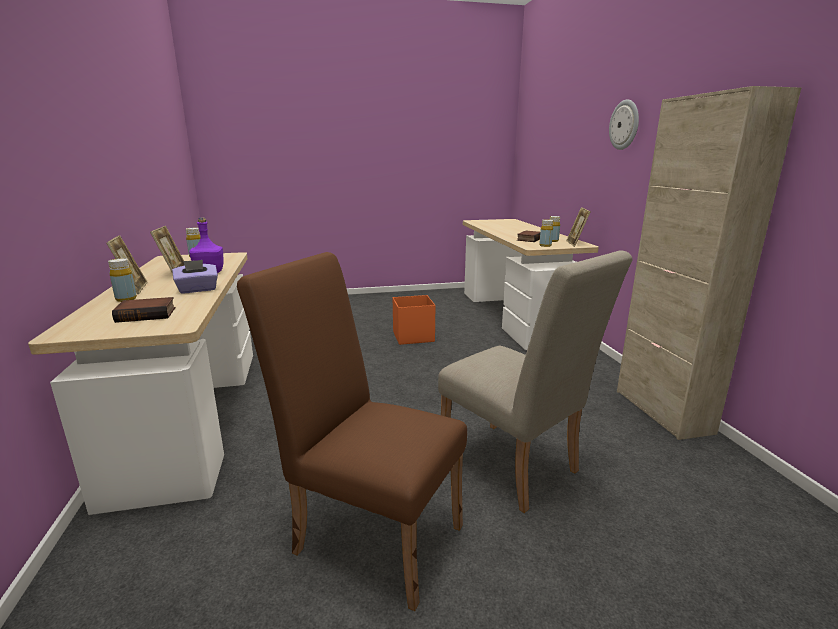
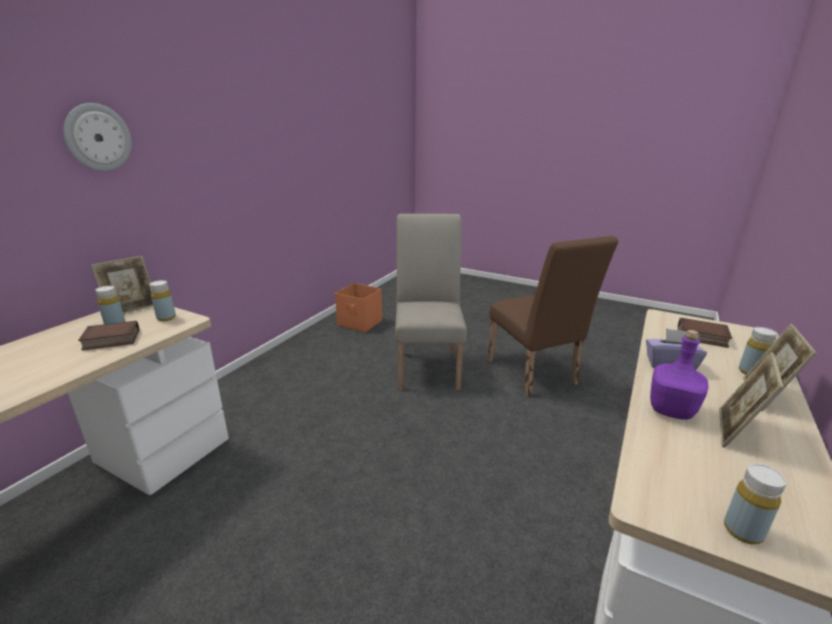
camera: 140 degrees left, 5 degrees up
orange storage box [393,295,435,345] -> orange storage box moved to [335,283,382,333]
beige cabinet [617,86,801,440] -> none

